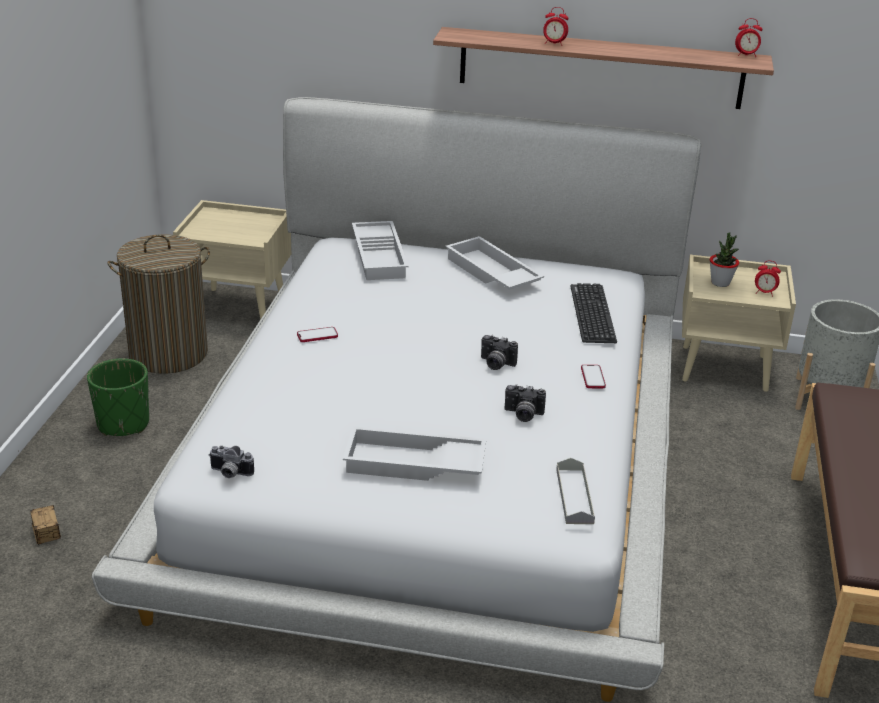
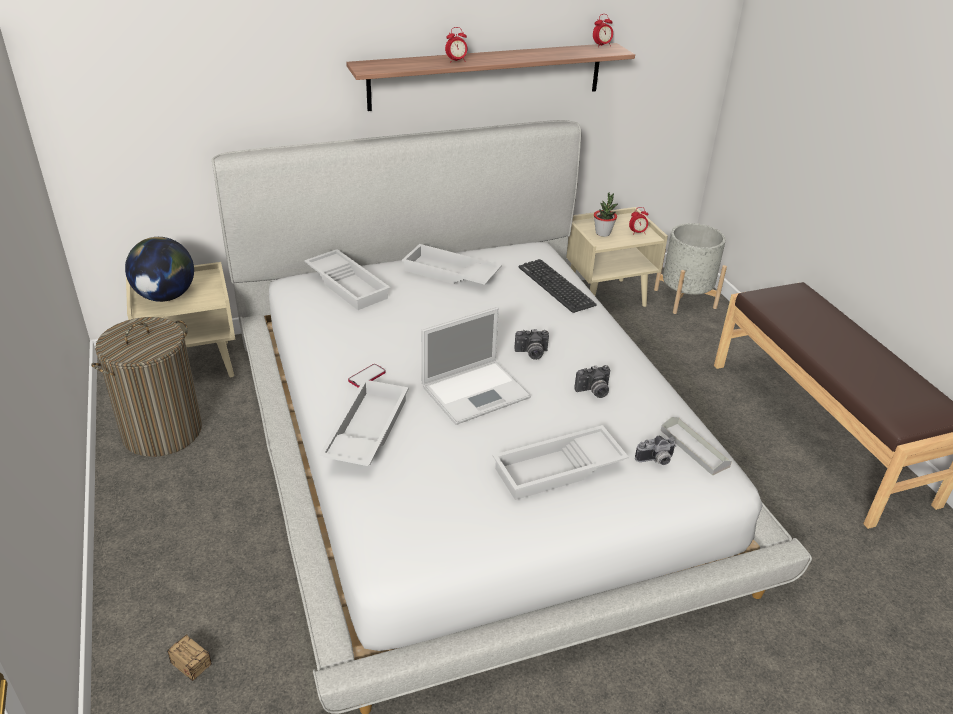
camera: 30 degrees left, 5 degrees up
green planter [87,358,149,436] -> none
camera [209,446,254,478] -> camera moved to [635,436,676,465]
phone [581,365,606,388] -> none
none -> globe [125,237,194,302]
none -> white tray [319,379,409,466]
none -> laptop [421,307,531,425]

